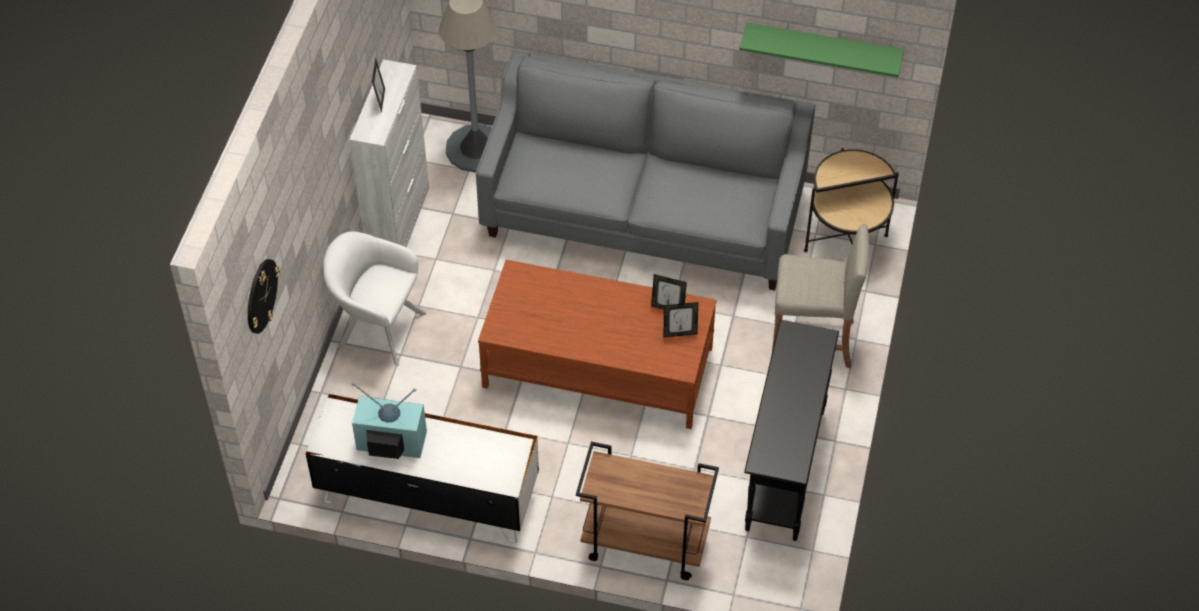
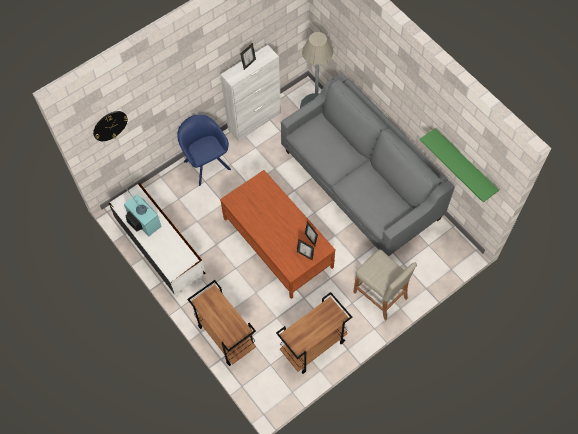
camera: 40 degrees right, 10 degrees up
white armchair [323,231,427,366] -> blue armchair [177,114,231,186]
black console table [744,320,839,541] -> brown cart [276,292,352,374]
side table [804,148,899,252] -> none

